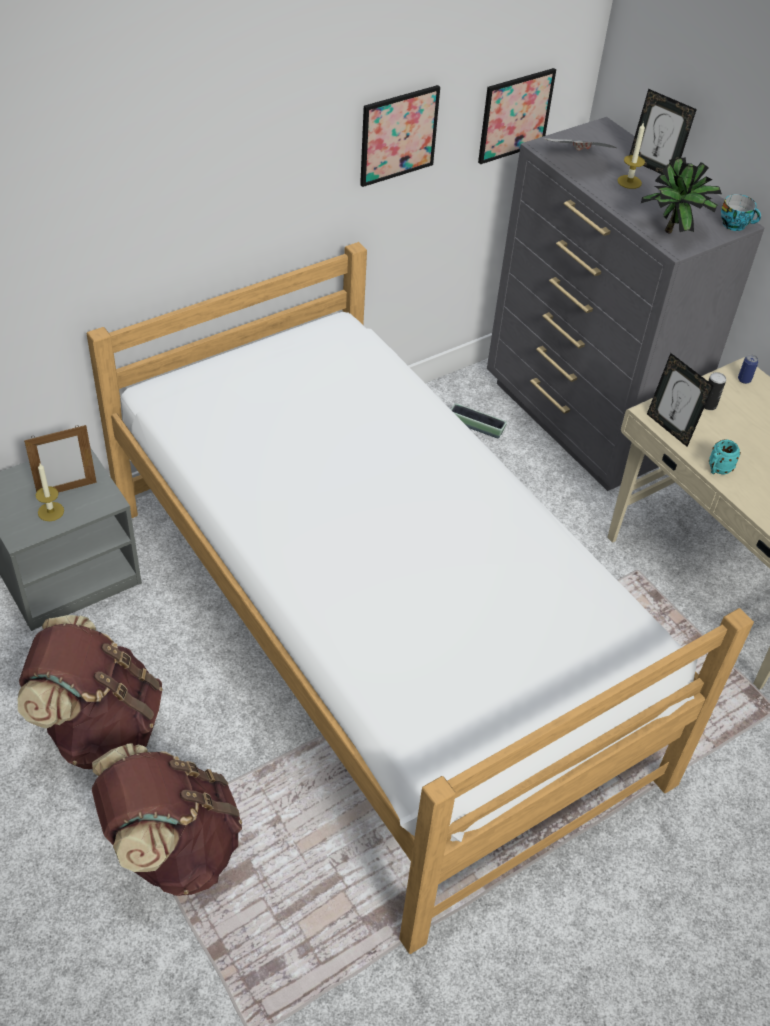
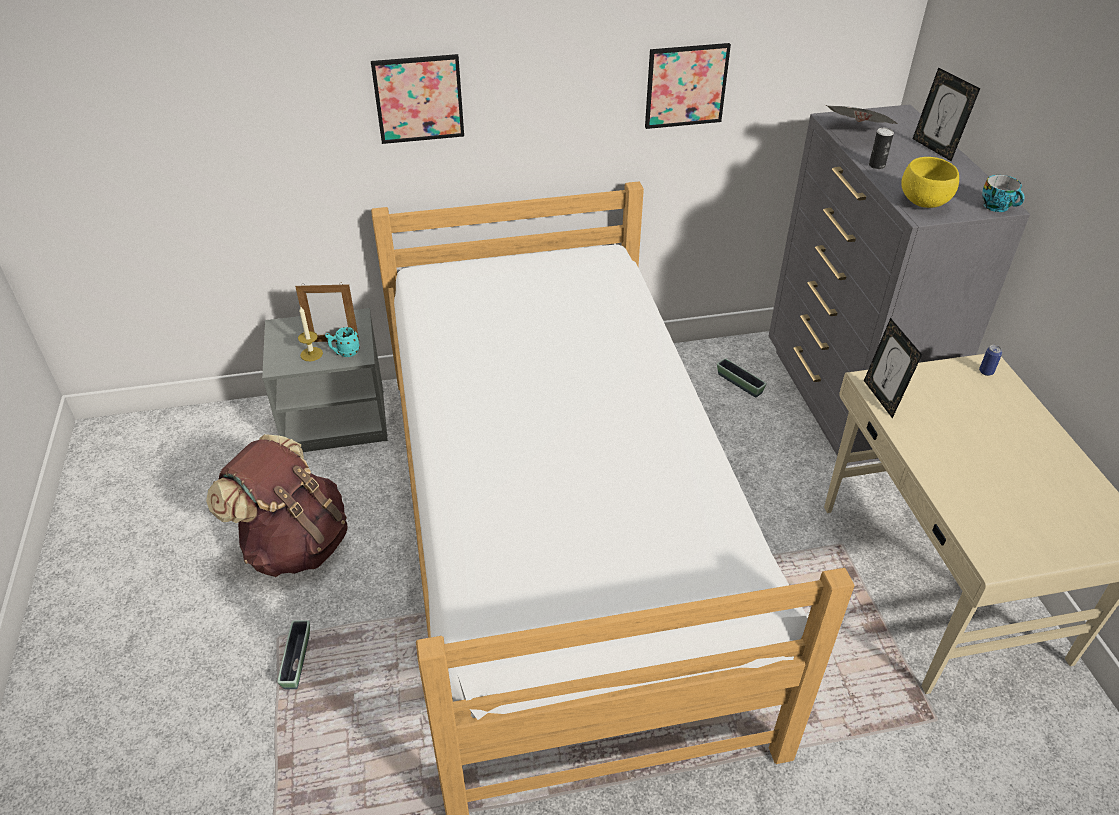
camera: 25 degrees right, 5 degrees down
brown backpack [92,743,242,896] -> planter [277,620,310,689]
picture [478,68,556,164] -> picture moved to [371,54,464,144]
candle [617,122,645,189] -> none
potted plant [641,157,722,233] -> yellow bowl [902,157,959,208]
can [704,372,726,410] -> can moved to [869,128,894,169]
turquoise mug [709,439,741,475] -> turquoise mug moved to [325,327,360,357]

